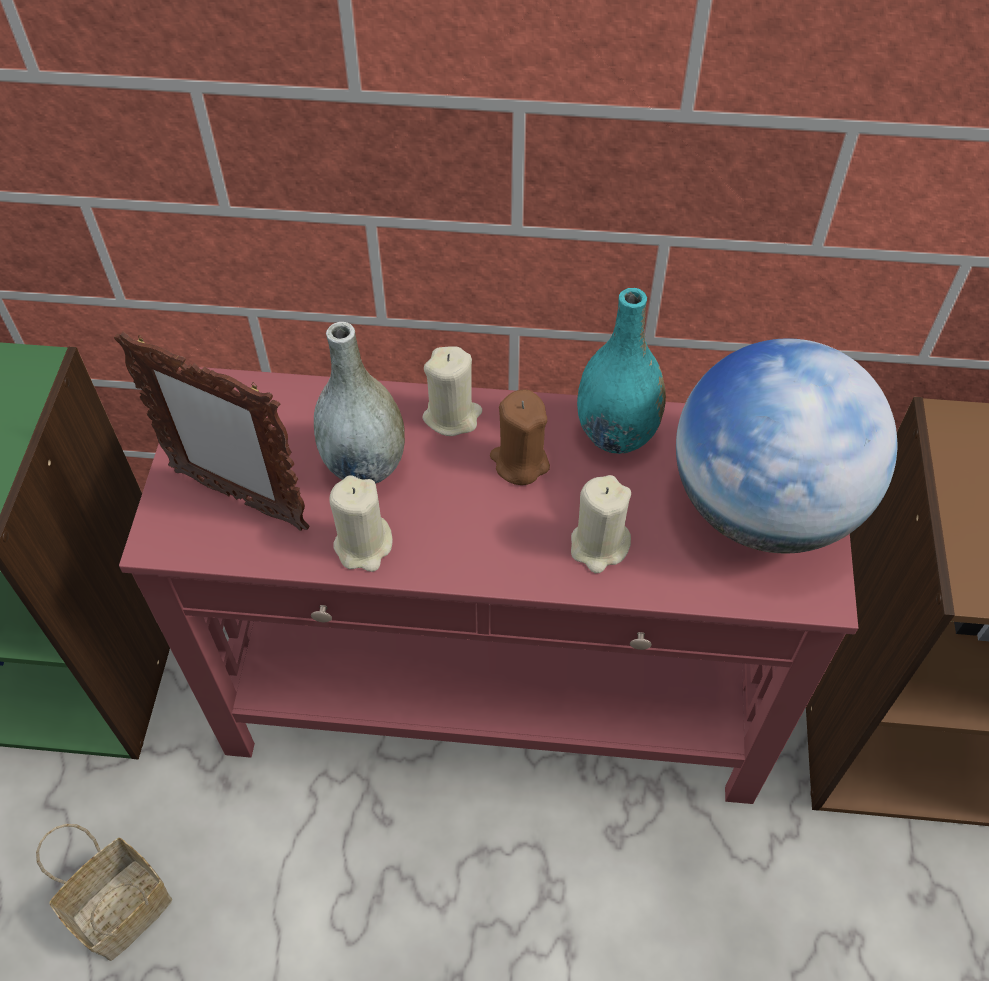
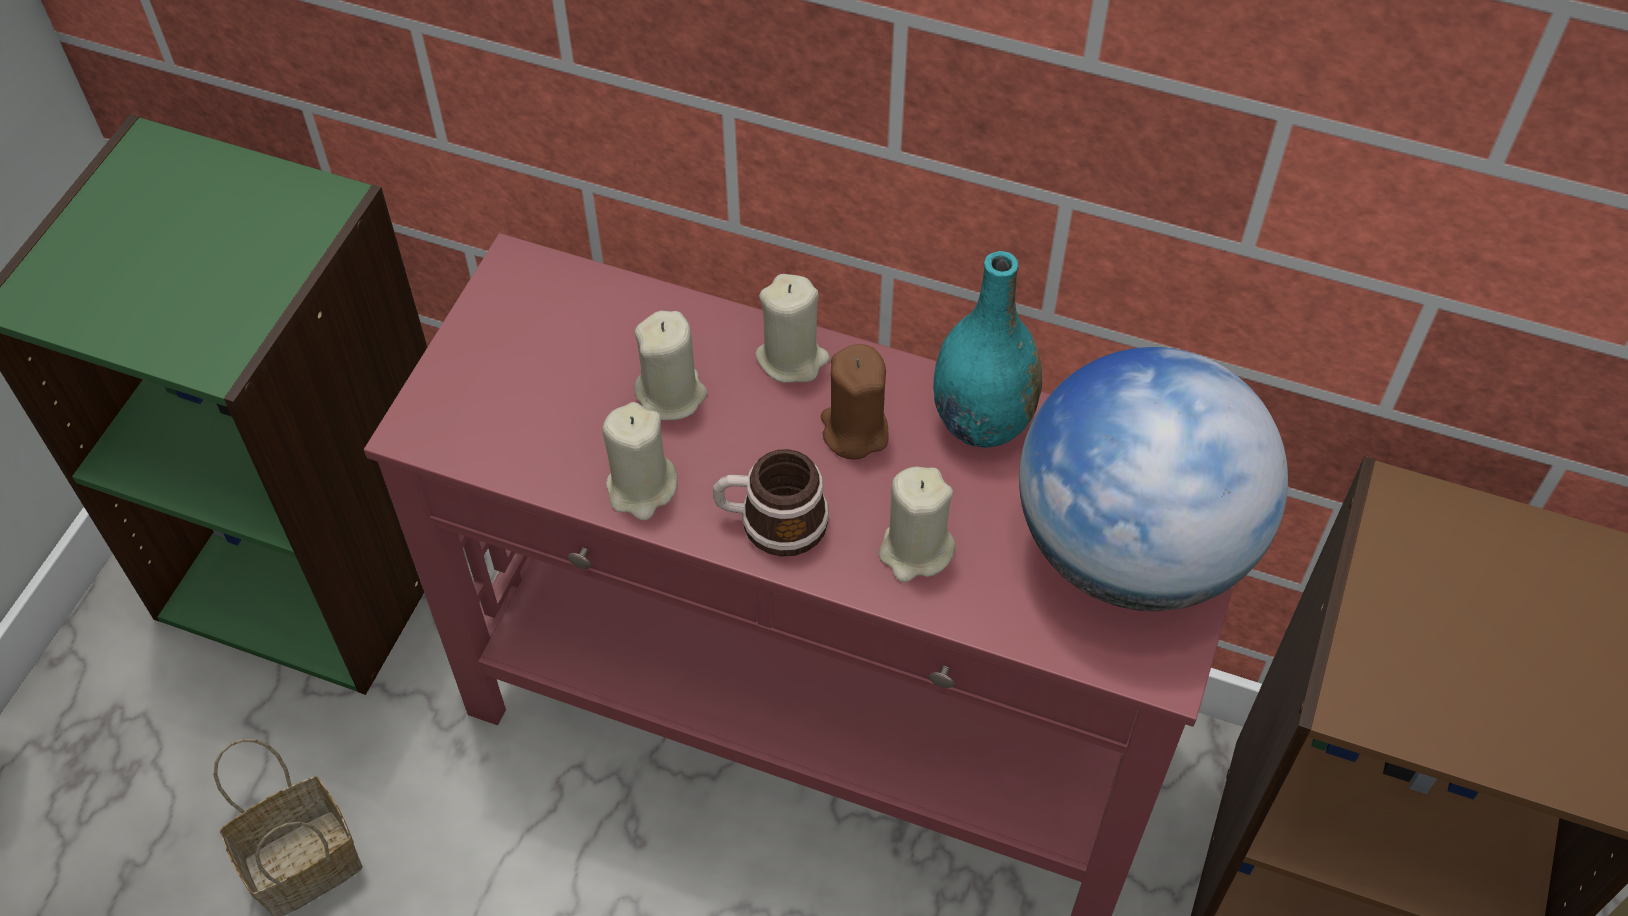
camera: 15 degrees right, 0 degrees up
picture frame [114,332,310,531] -> none
grey vase [314,322,405,484] -> beige candle [634,311,707,420]
none -> mug [713,449,829,557]

